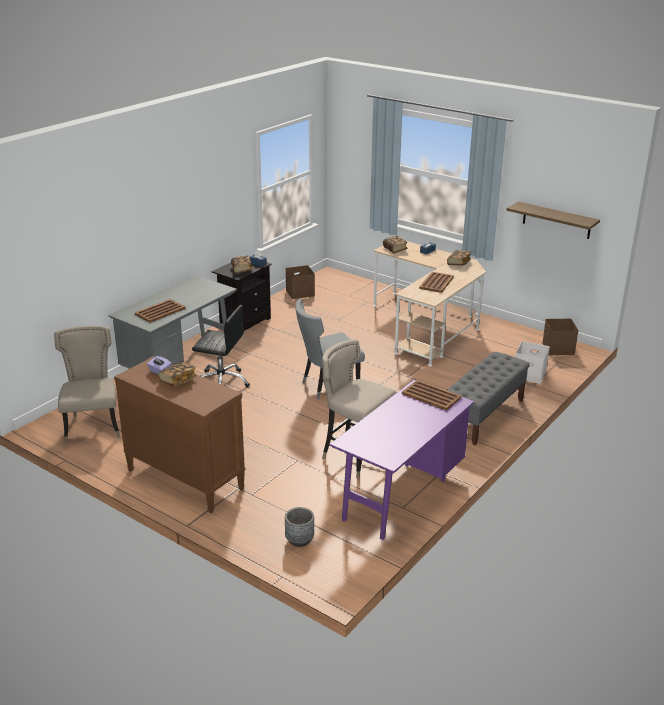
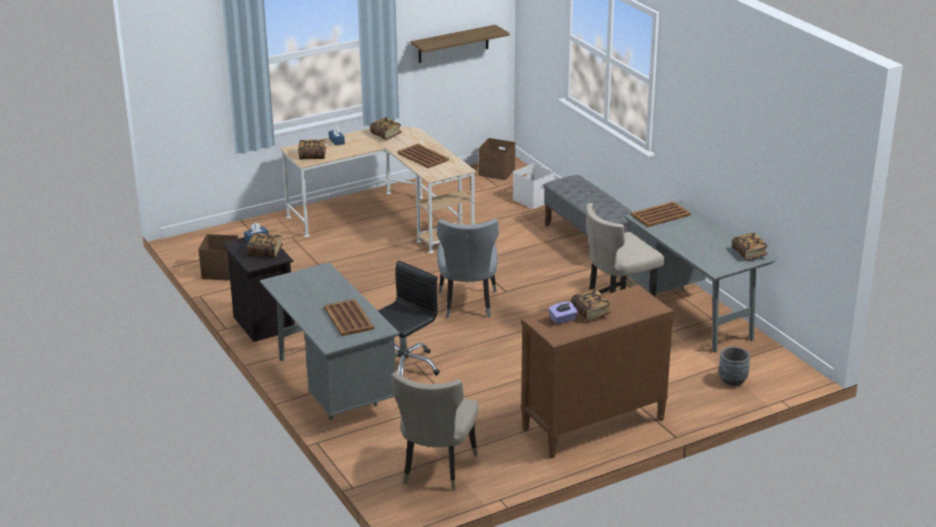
camera: 65 degrees left, 0 degrees up
beige chair [54,326,120,443] -> beige chair turned 90 degrees counterclockwise [391,372,479,491]
purple desk [330,380,474,540] -> grey desk [624,200,775,352]
none -> book [732,233,767,261]

